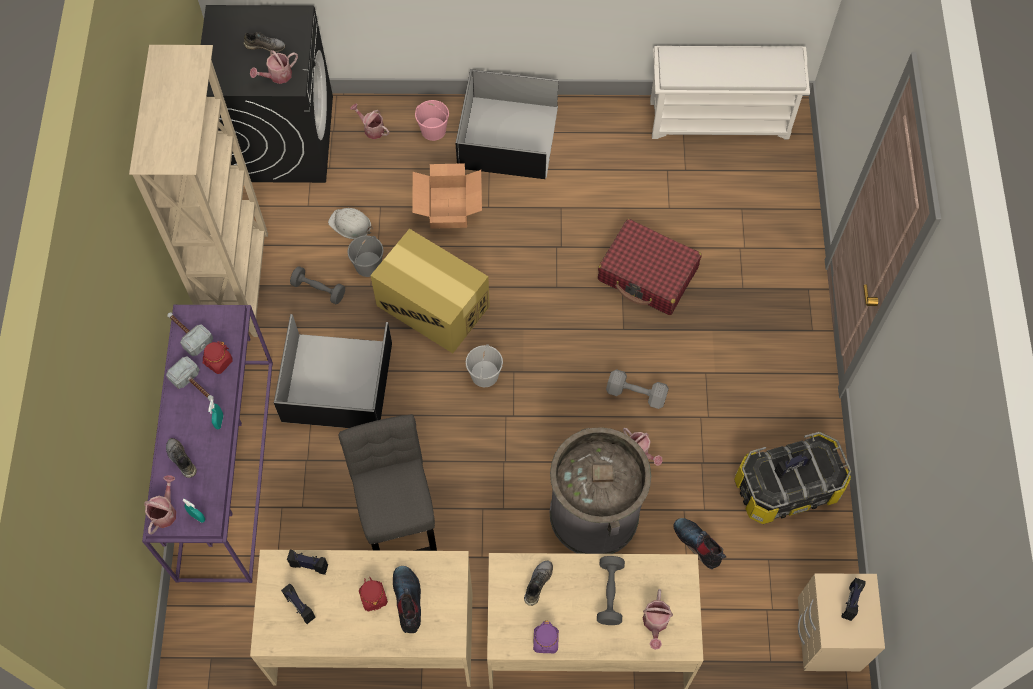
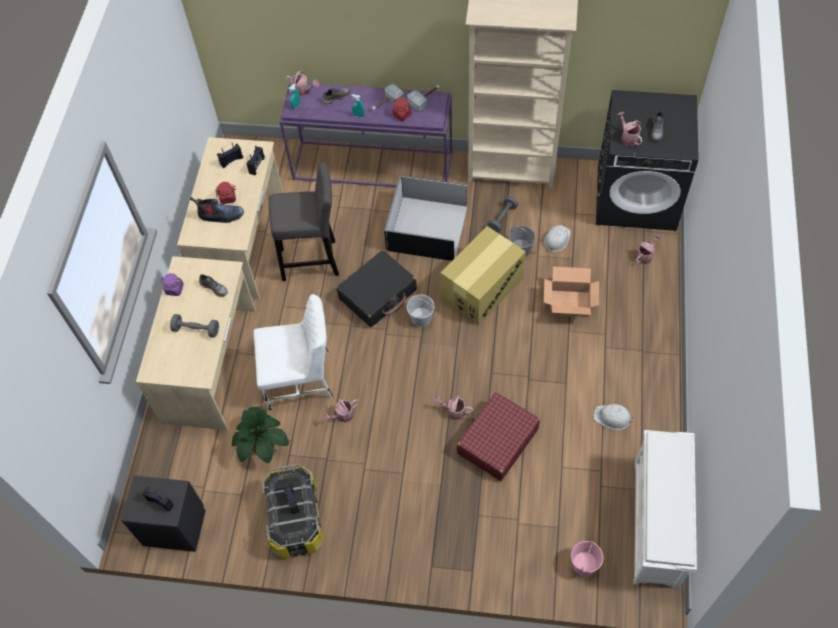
camera: 100 degrees right, 5 degrees down
pink bucket [415,100,449,141] -> pink bucket moved to [571,541,603,576]
black storage box [455,69,559,179] -> none
grey trash can [550,427,651,554] -> white chair [254,294,333,411]
grey dumbbell [606,369,669,409] -> none
watering can [642,589,673,650] -> watering can moved to [433,396,474,420]
boot [673,518,726,569] -> potted plant [232,407,289,463]
beige nightstand [798,573,885,671] -> black nightstand [121,475,206,552]
none -> black suitcase [336,250,417,327]
none -> white hard hat [594,404,634,430]

